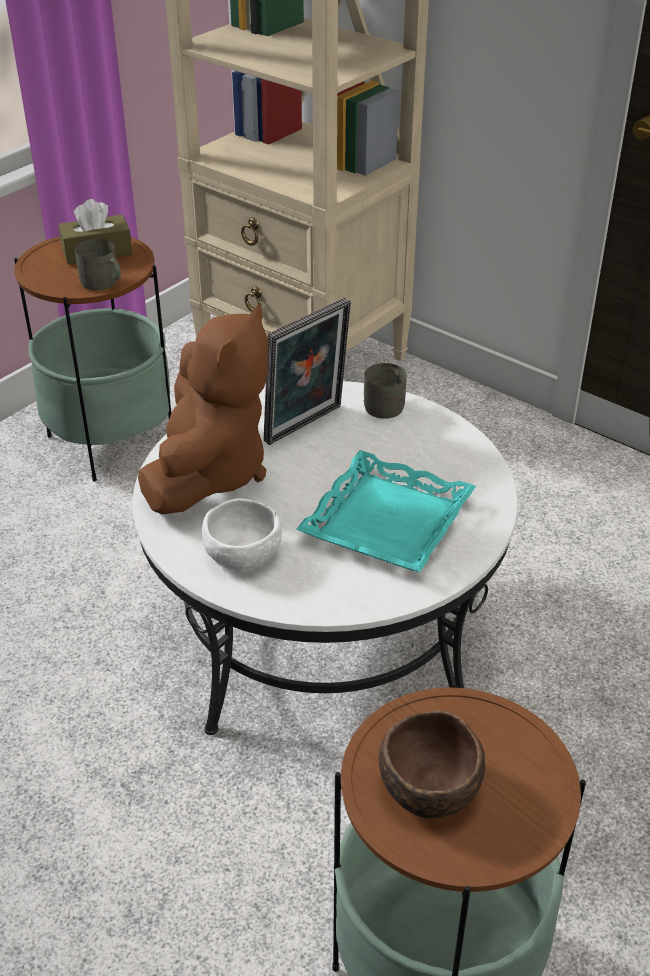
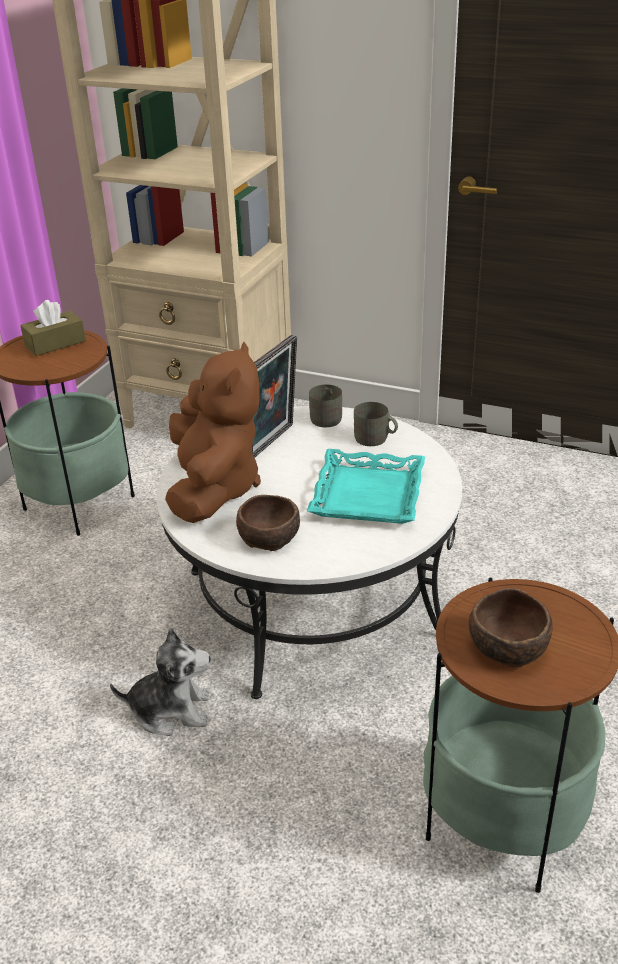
camera: 15 degrees left, 5 degrees down
grey mug [75,239,121,290] -> grey mug moved to [354,402,398,446]
white bowl [202,498,282,572] -> brown bowl [236,495,300,551]
none -> plush toy [110,628,210,736]

